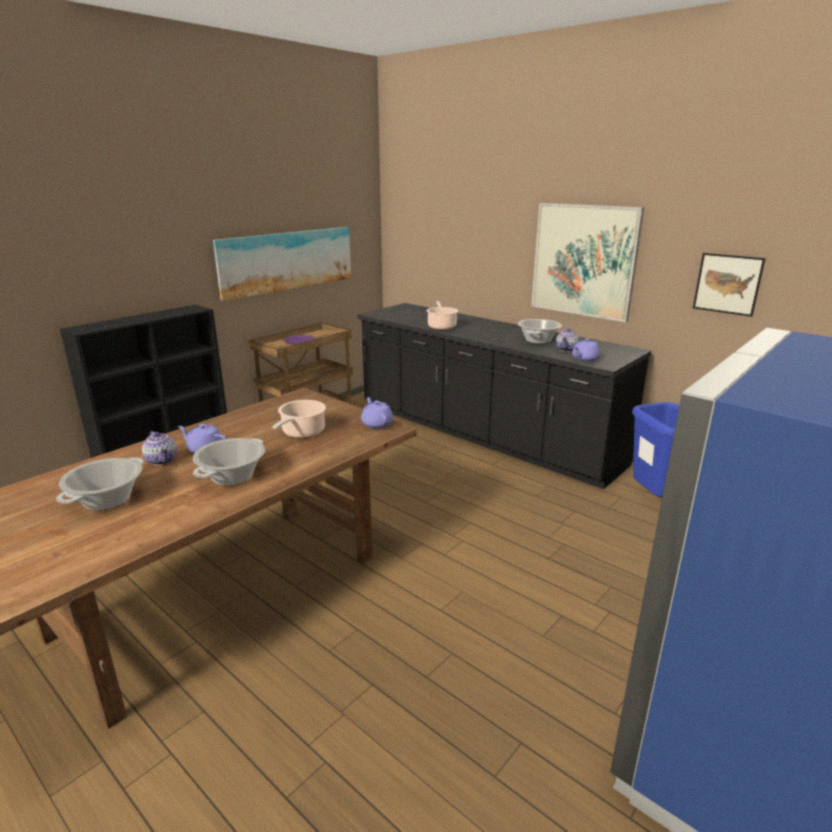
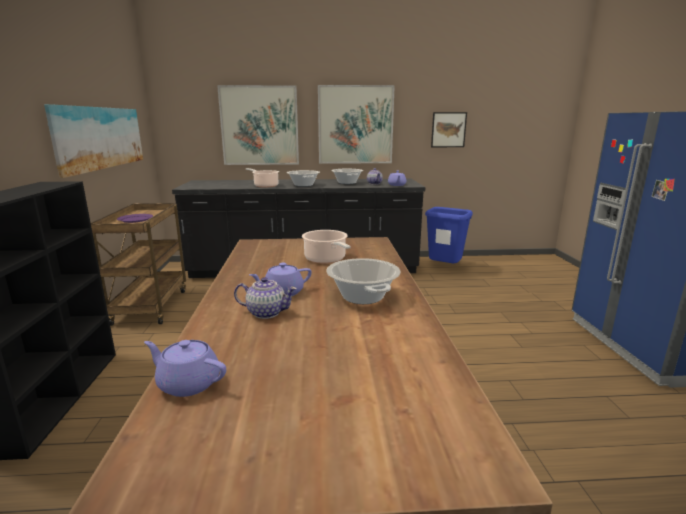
camera: 45 degrees left, 5 degrees down
cooking pot [56,457,144,510] -> cooking pot moved to [287,170,320,187]
purple teapot [361,397,393,429] -> purple teapot moved to [144,340,226,397]
none -> picture [217,85,299,165]

